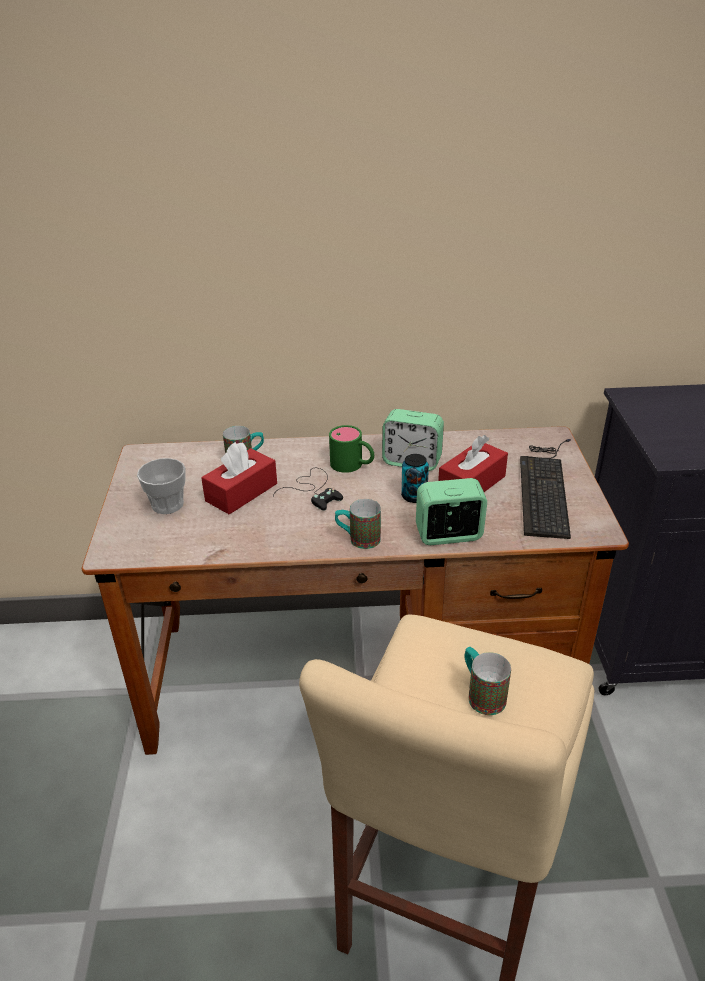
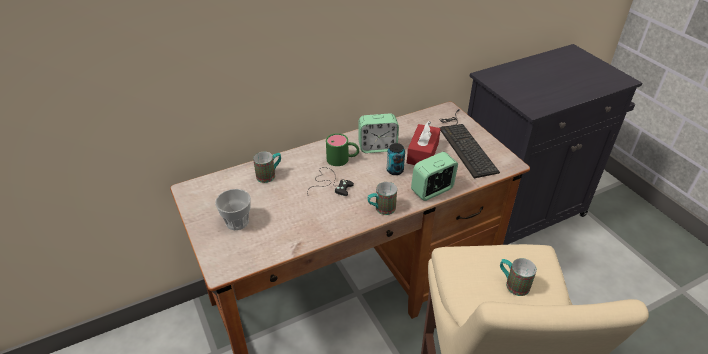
camera: 25 degrees left, 5 degrees up
red tissue box [201,442,277,515] -> none

